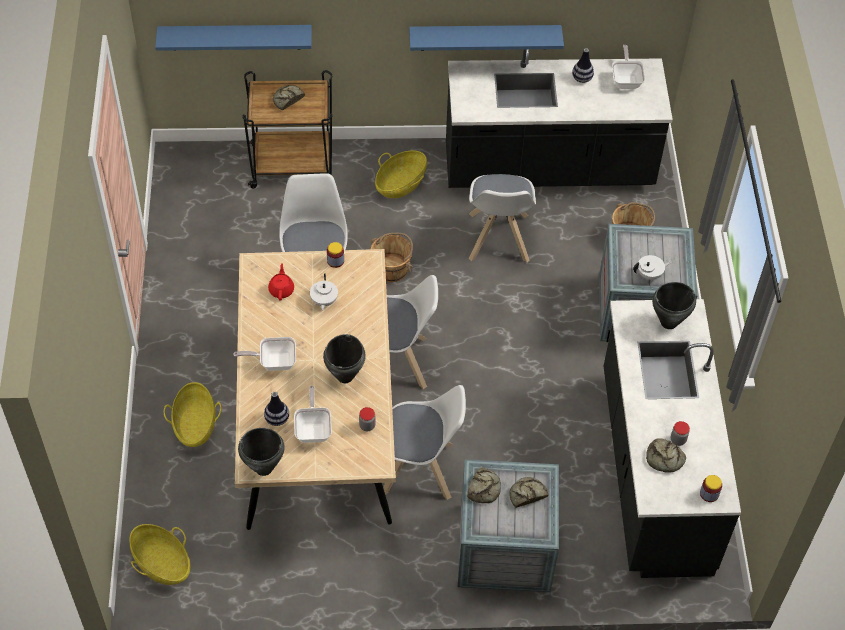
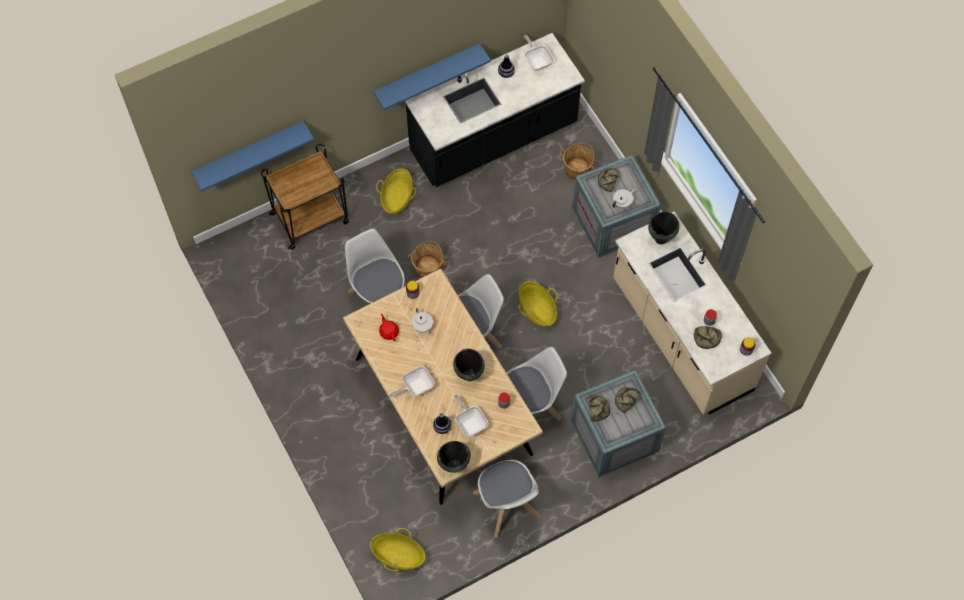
camera: 25 degrees left, 10 degrees up
basket [164,382,222,447] -> basket moved to [518,281,557,327]
bread [273,85,305,110] -> bread moved to [598,168,620,192]
chair [469,174,536,263] -> chair moved to [473,460,540,538]
black counter [604,299,741,578] -> beige counter [613,212,771,415]

